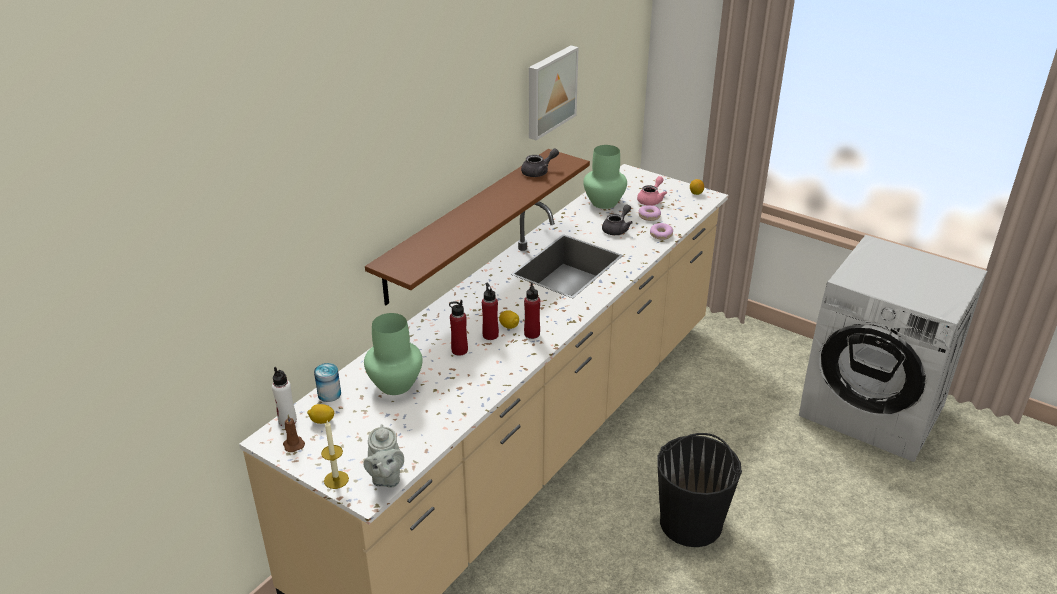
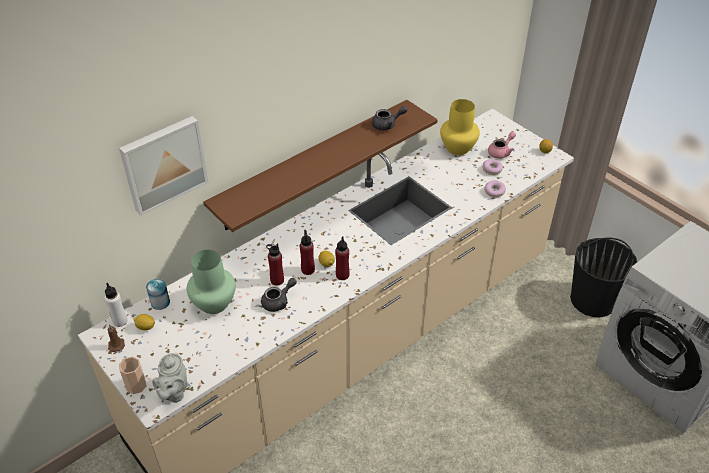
camera: 15 degrees right, 10 degrees up
candle [321,421,349,489] -> cup [119,356,147,394]
picture [529,45,579,140] -> picture moved to [119,116,209,216]
green vase [583,145,627,209] -> yellow vase [440,99,480,155]
grey teapot [602,204,633,235] -> grey teapot moved to [261,278,297,312]
black bucket [657,433,742,547] -> black bucket moved to [570,238,637,317]

